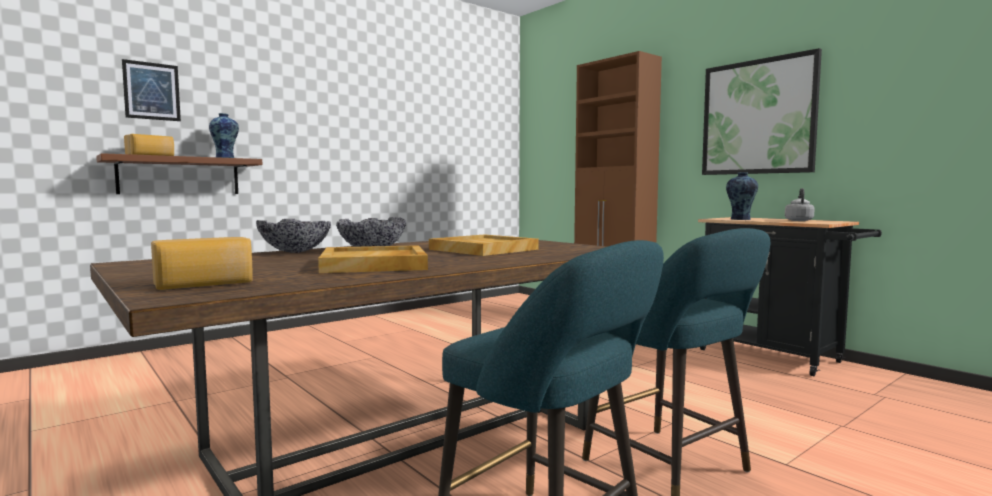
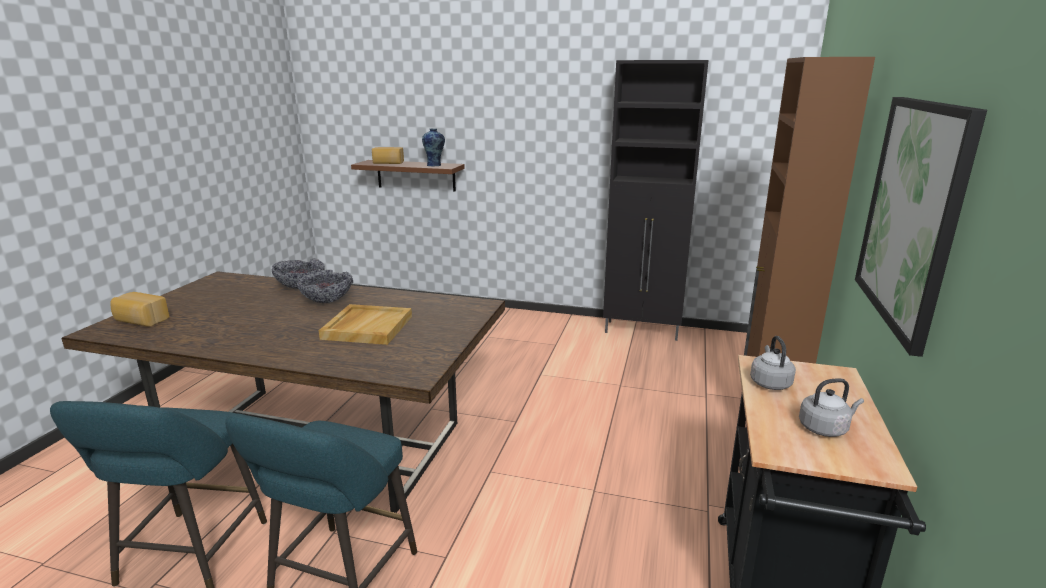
camera: 55 degrees right, 15 degrees up
picture [122,59,181,121] -> none
beige tray [318,245,428,273] -> none
vase [726,173,758,220] -> grey kettle [750,336,796,390]
none -> black cabinet [603,60,709,341]

